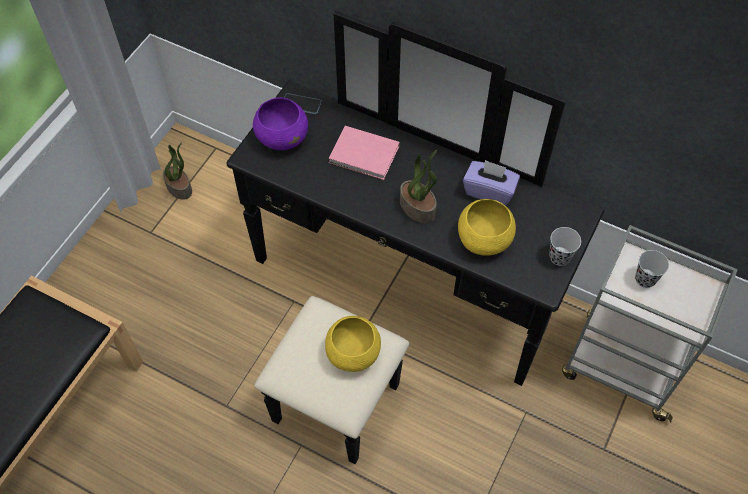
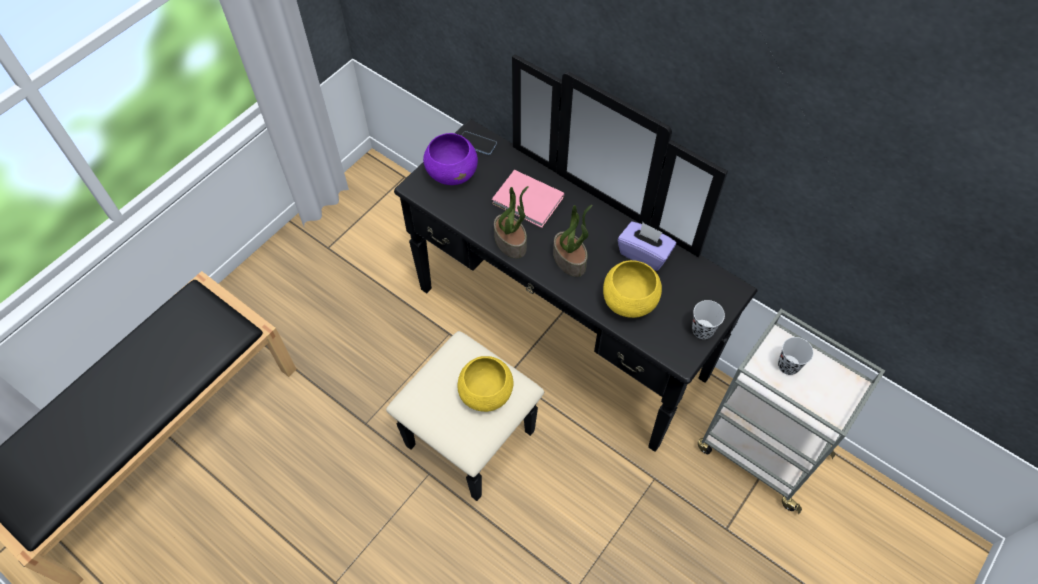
camera: 10 degrees right, 0 degrees up
potted plant [163,142,192,200] -> potted plant moved to [494,186,529,258]

